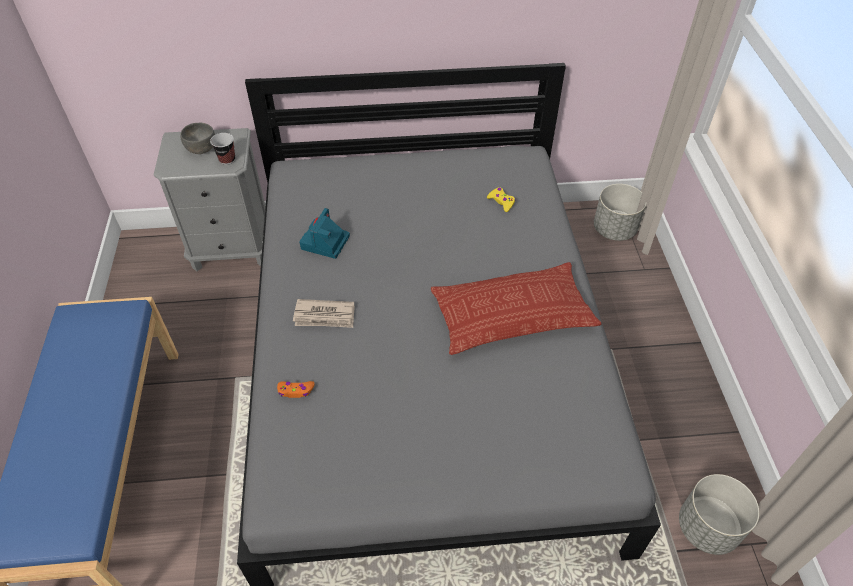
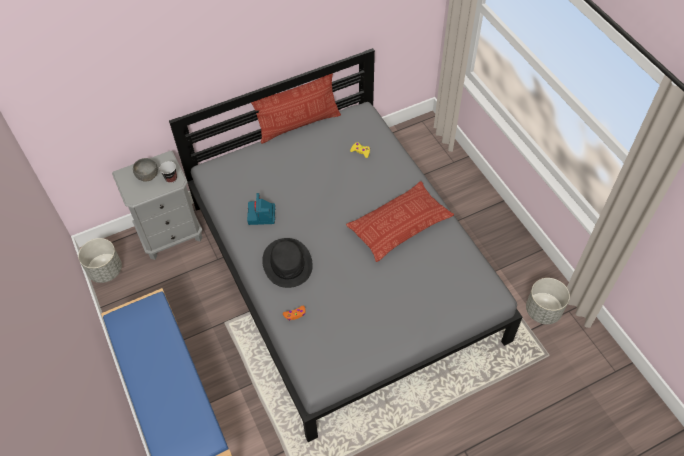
camera: 20 degrees left, 5 degrees up
newspaper [293,299,355,328] -> black hat [262,238,313,288]
grey planter [594,184,646,241] -> grey planter moved to [78,238,122,283]
none -> pillow [251,73,341,144]

